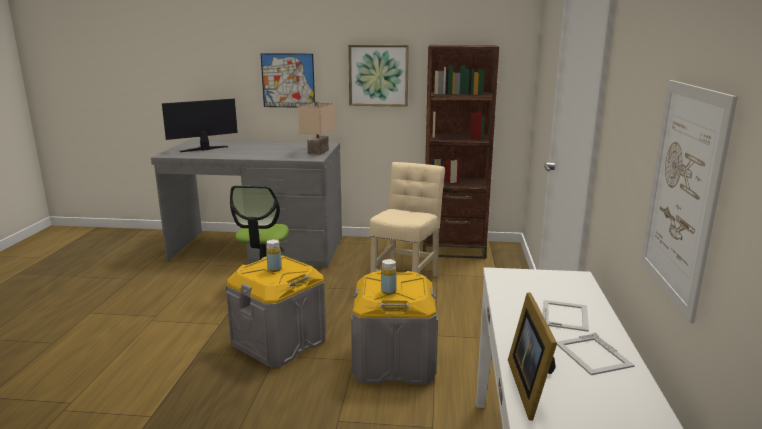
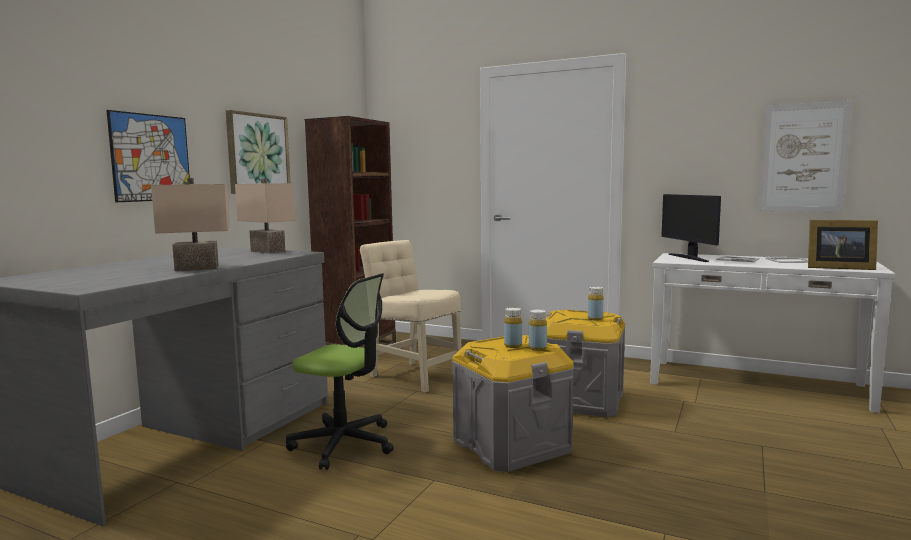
camera: 70 degrees left, 10 degrees down
monitor [162,99,238,152] -> monitor moved to [661,194,721,262]
none -> beige table lamp [151,178,230,271]
none -> yellow bottle [529,309,547,351]

